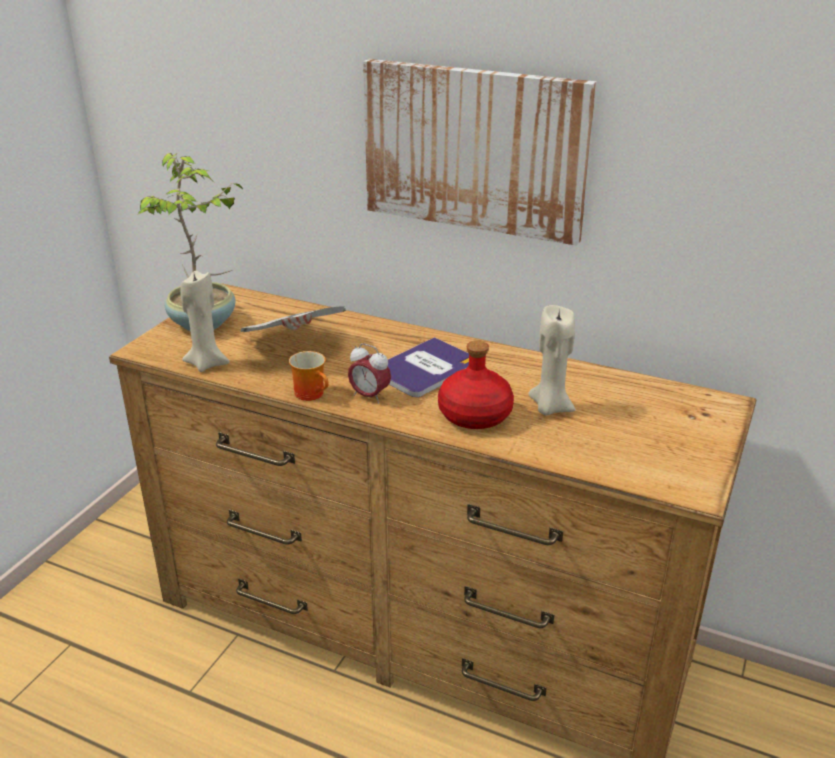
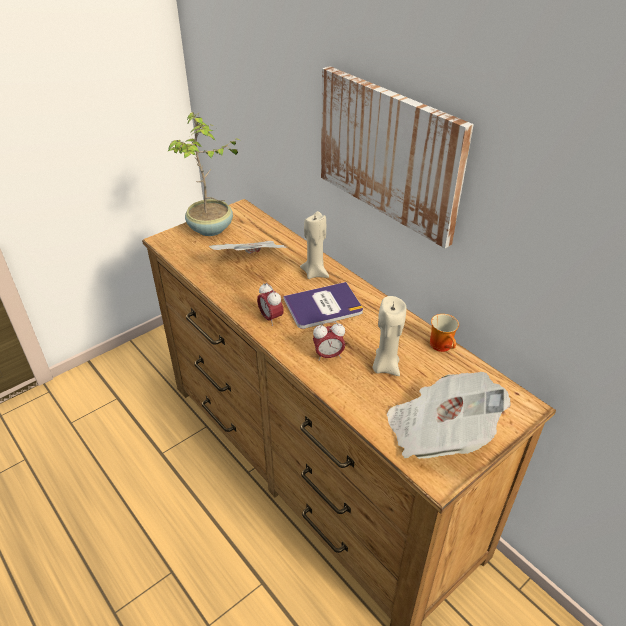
camera: 25 degrees right, 10 degrees up
beige candle [180,271,230,372] -> beige candle moved to [300,211,329,279]
mug [289,351,329,401] -> mug moved to [430,314,459,352]
red bottle [438,340,514,429] -> alarm clock [313,321,345,361]
none -> newspaper [387,372,511,459]

